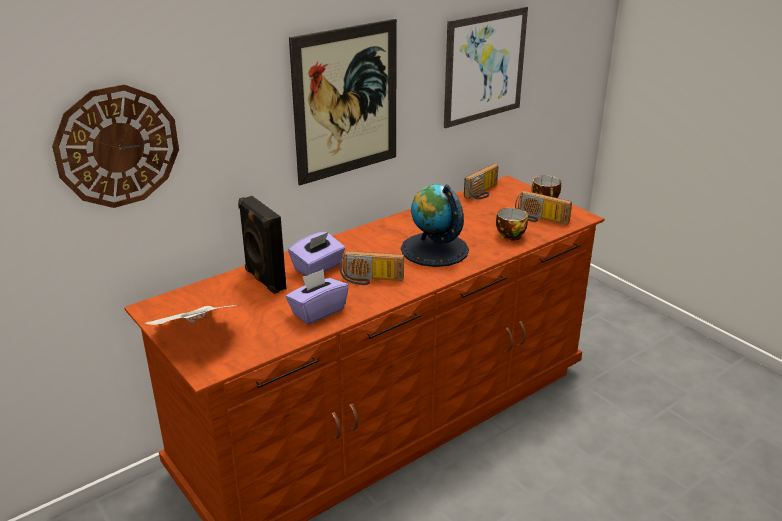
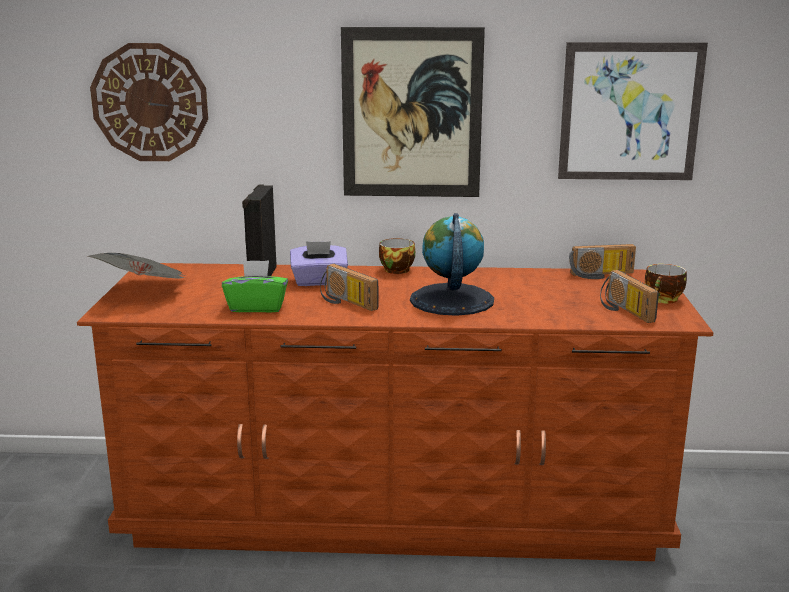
camera: 40 degrees right, 10 degrees down
purple tissue box [286,269,349,324] -> green tissue box [222,260,288,312]
cup [496,208,528,241] -> cup moved to [379,238,415,274]

